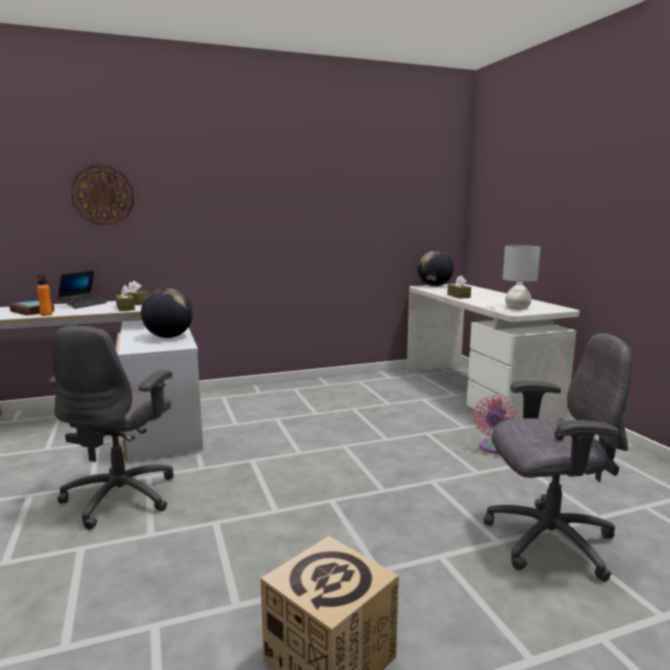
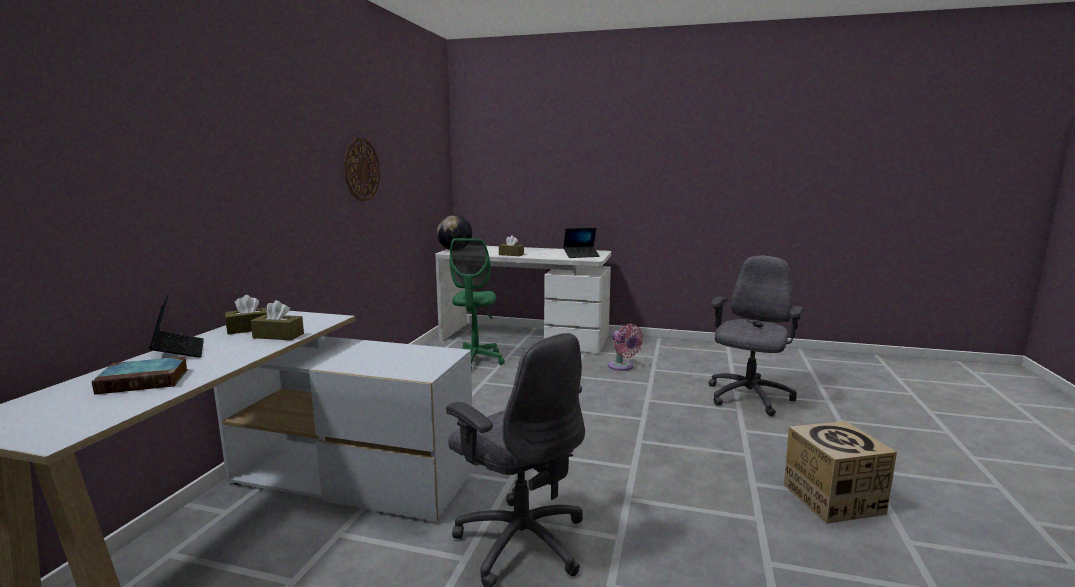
camera: 55 degrees left, 0 degrees up
orange bottle [37,274,52,316] -> none
wall clock [70,165,134,225] -> wall clock moved to [344,138,380,201]
globe [141,288,193,338] -> none
grey table lamp [503,245,540,309] -> laptop [563,228,600,258]
none -> green office chair [450,238,505,371]

